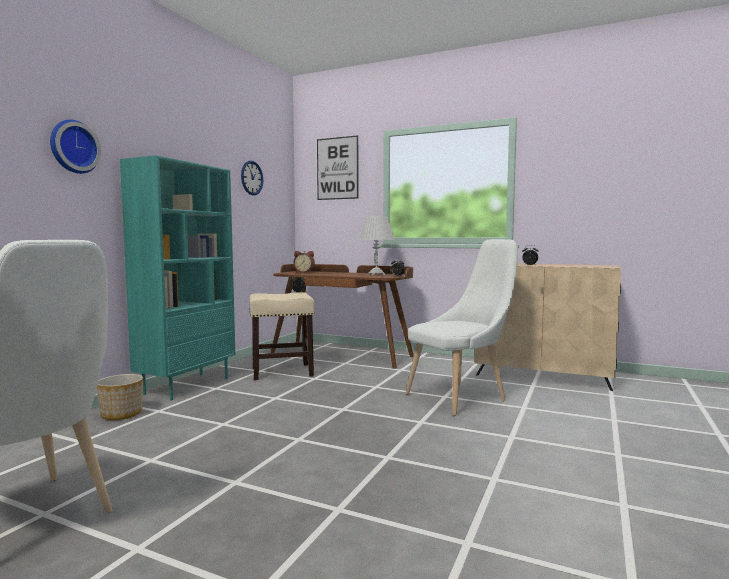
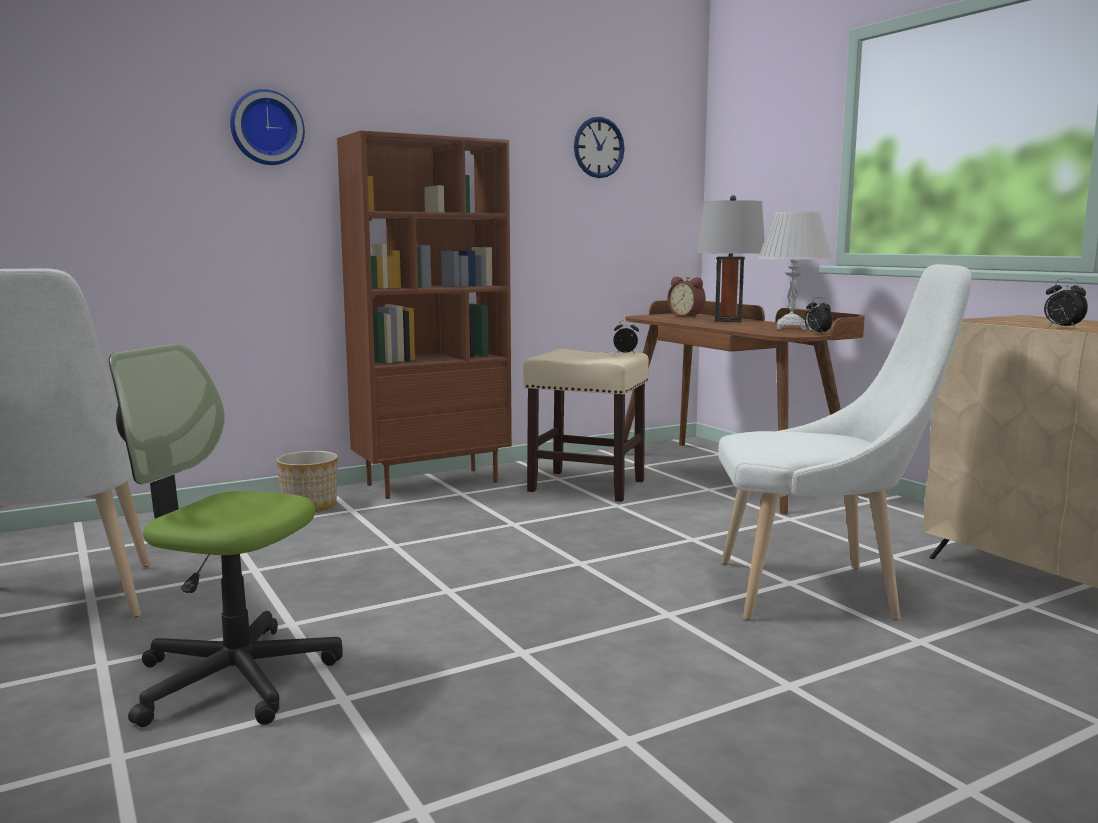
camera: 35 degrees right, 5 degrees up
turquoise bookcase [120,155,235,400] -> brown bookcase [337,130,512,499]
picture [317,135,358,200] -> none
none -> office chair [109,344,343,727]
none -> grey table lamp [697,195,765,322]

